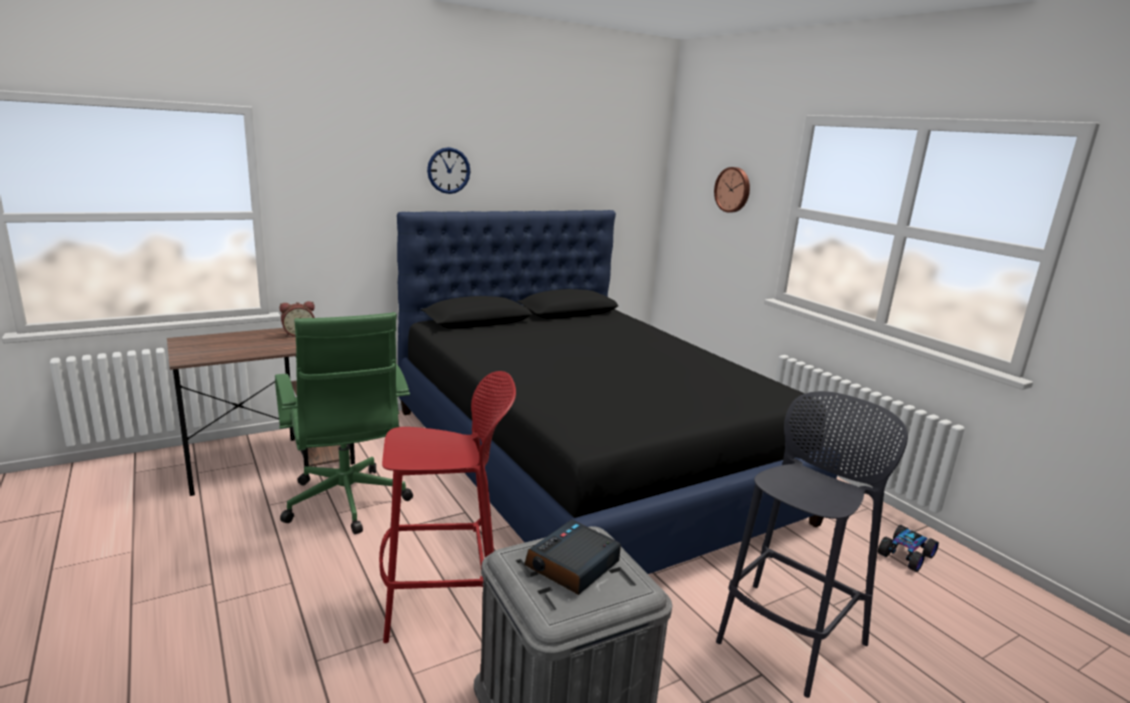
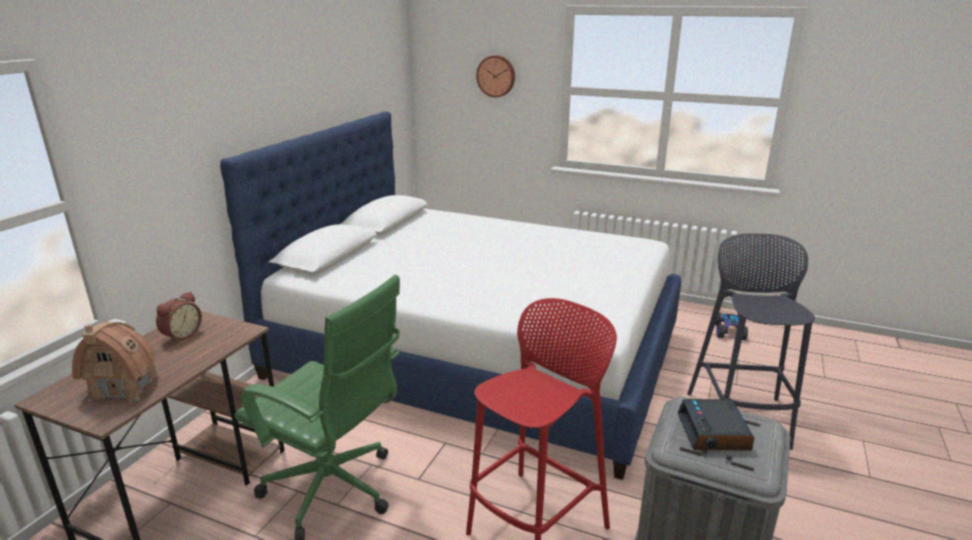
camera: 35 degrees left, 5 degrees up
black bed [397,210,840,574] -> white bed [220,111,681,480]
wall clock [427,147,470,194] -> none
none -> toy house [72,322,157,402]

